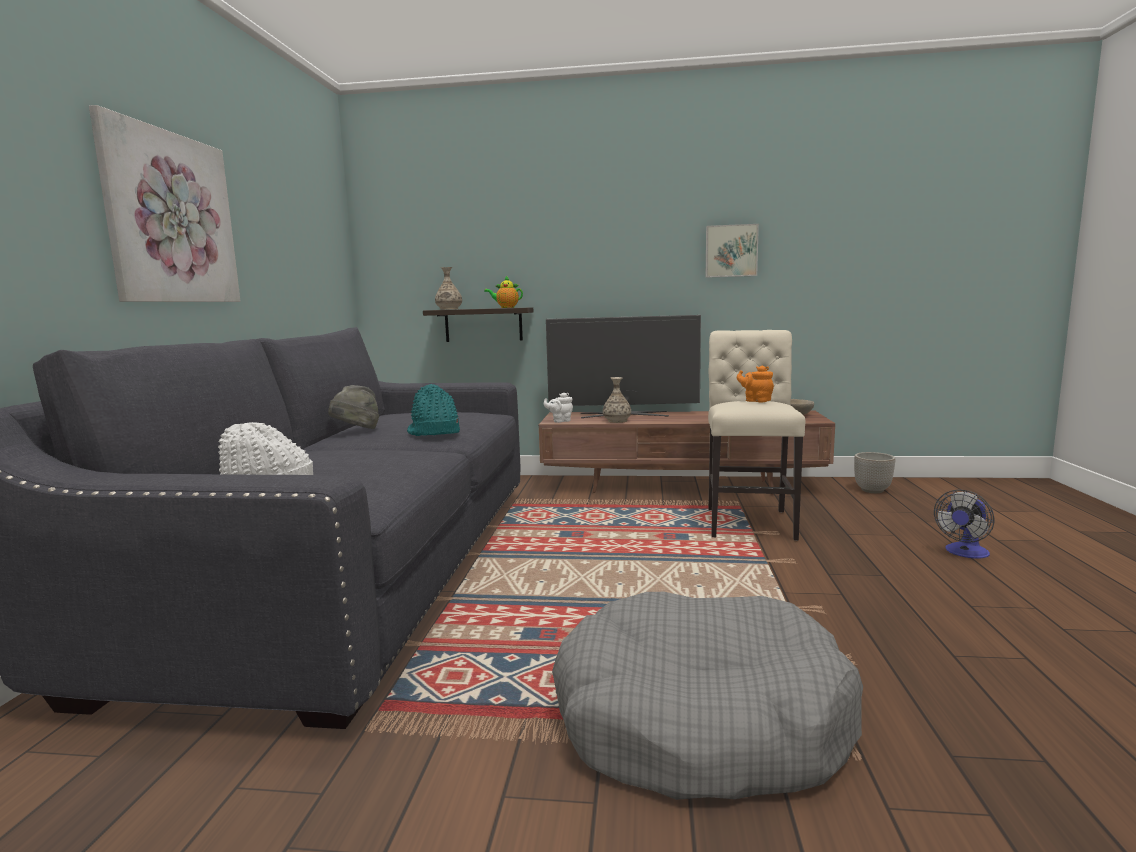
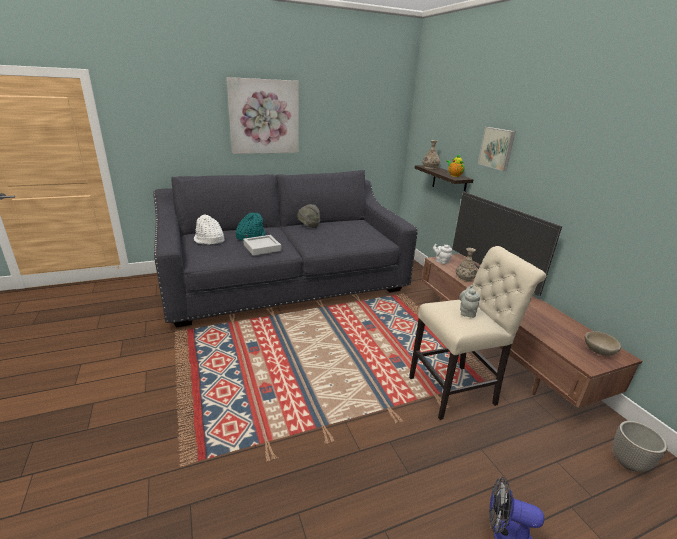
camera: 60 degrees right, 15 degrees up
turquoise hat [407,384,460,436] -> turquoise hat moved to [236,212,265,241]
grey dog bed [552,592,863,800] -> none
picture [706,224,759,278] -> picture moved to [478,127,516,171]
orange teapot [737,366,774,402] -> grey teapot [459,285,480,318]
none -> grey tray [243,235,281,256]

